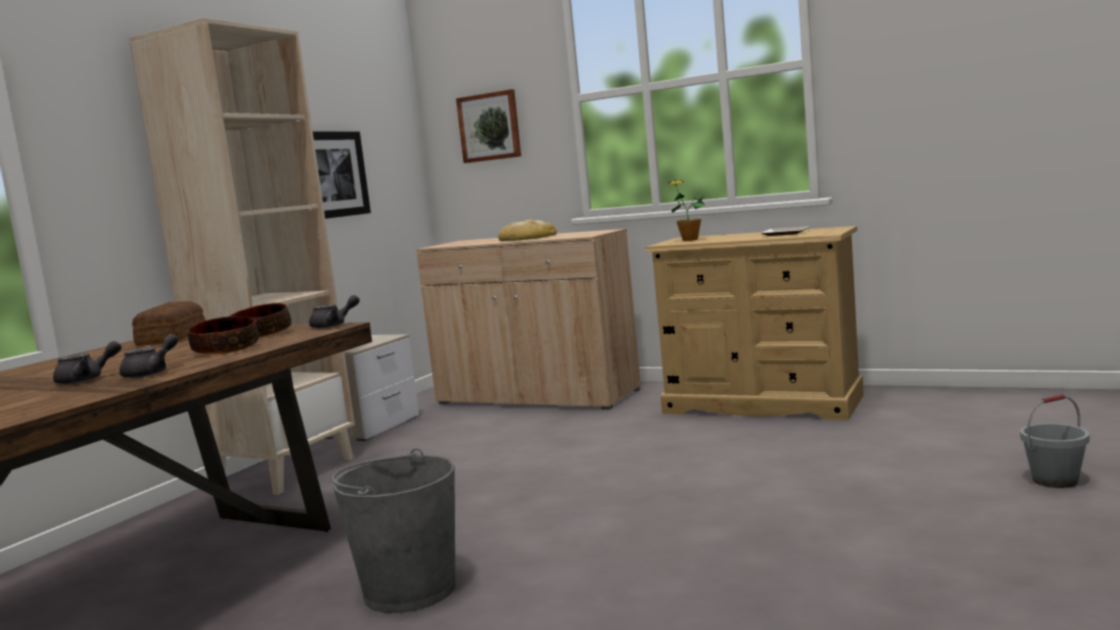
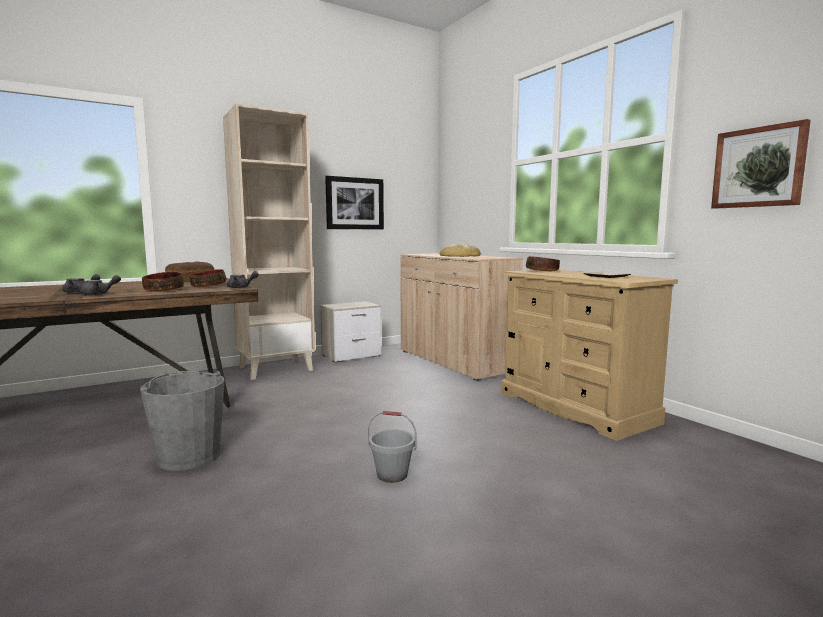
camera: 30 degrees right, 0 degrees up
picture [456,89,521,163] -> picture moved to [711,119,811,209]
potted plant [668,180,705,241] -> bowl [526,256,560,271]
grey bucket [1020,394,1090,488] -> grey bucket moved to [368,411,417,483]

